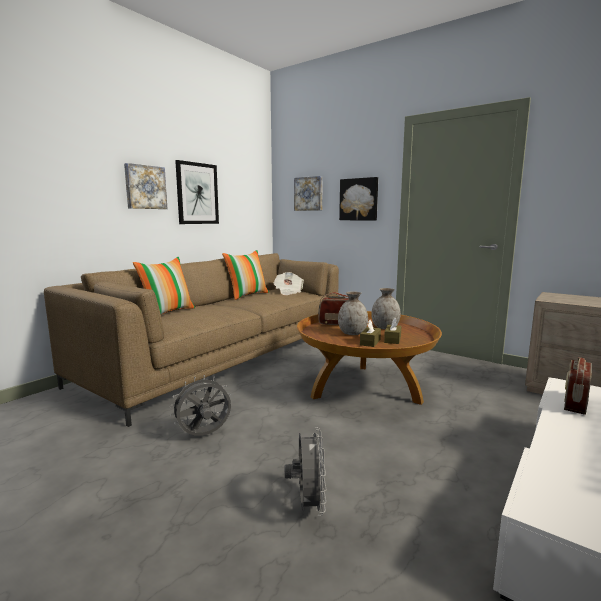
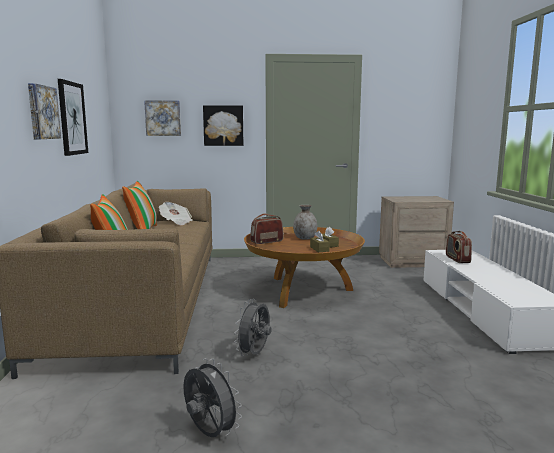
camera: 40 degrees left, 0 degrees up
grey fan [284,427,327,516] -> grey fan moved to [183,358,242,437]
grey vase [338,291,368,335] -> none

